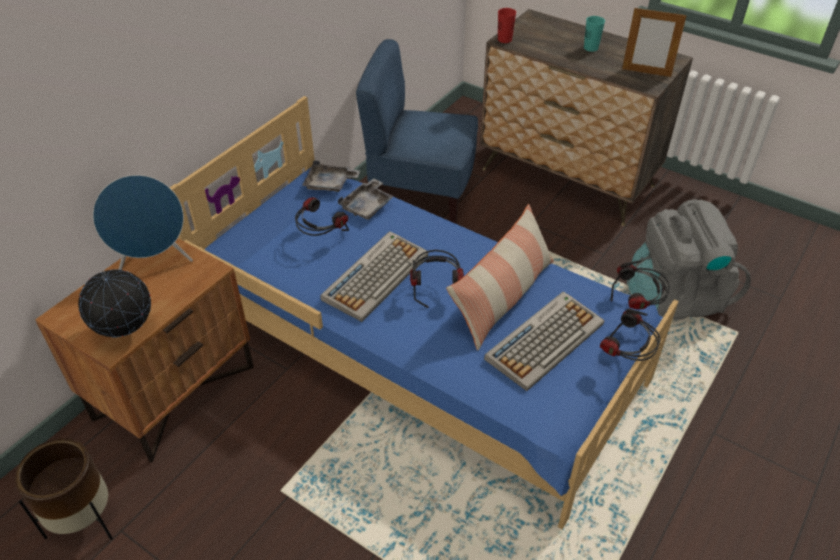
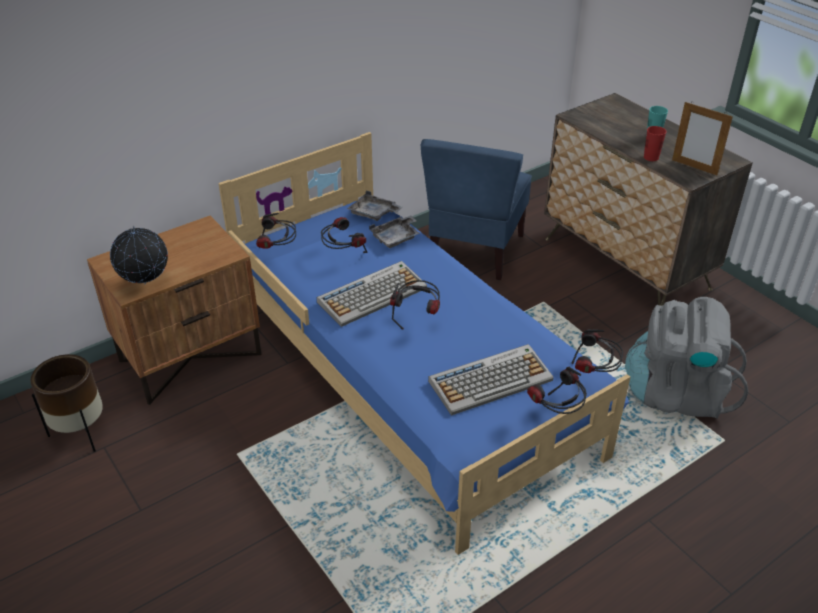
camera: 20 degrees right, 5 degrees down
blue speaker [93,175,193,270] -> none
blue chair [356,39,478,224] -> blue chair turned 105 degrees counterclockwise [421,139,532,280]
pillow [446,204,554,351] -> none
red cup [498,8,516,43] -> red cup moved to [644,126,666,161]
none -> headphones [256,213,296,249]

